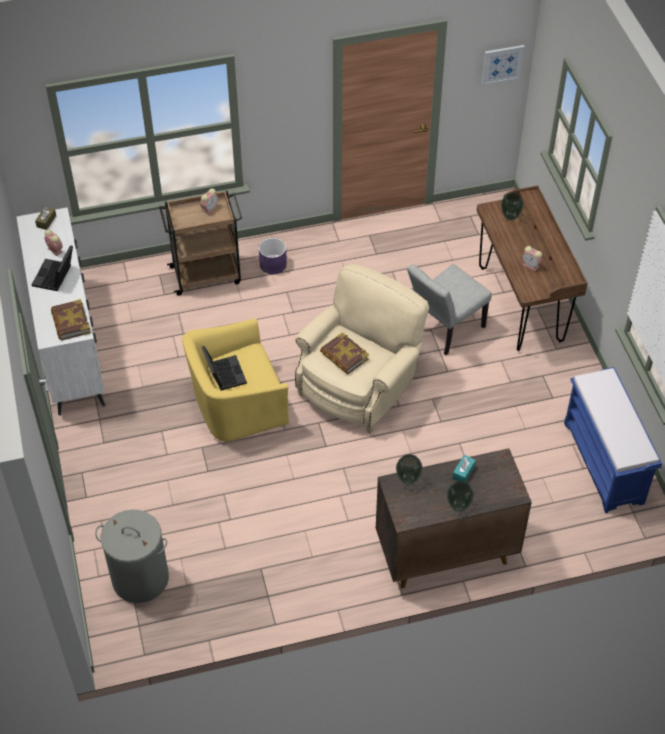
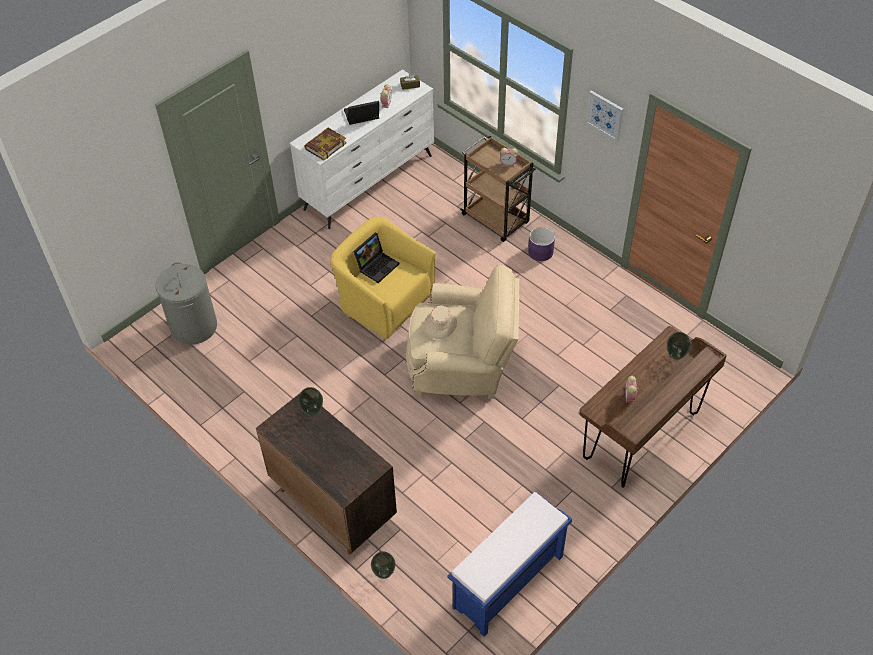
camera: 60 degrees right, 0 degrees up
book [320,332,369,375] -> beige hat [424,305,457,339]
grey chair [407,264,492,355] -> none
vase [447,481,474,512] -> vase moved to [371,551,396,579]
turquoise tissue box [453,455,476,482] -> none
picture [482,45,525,86] -> picture moved to [586,90,623,141]

